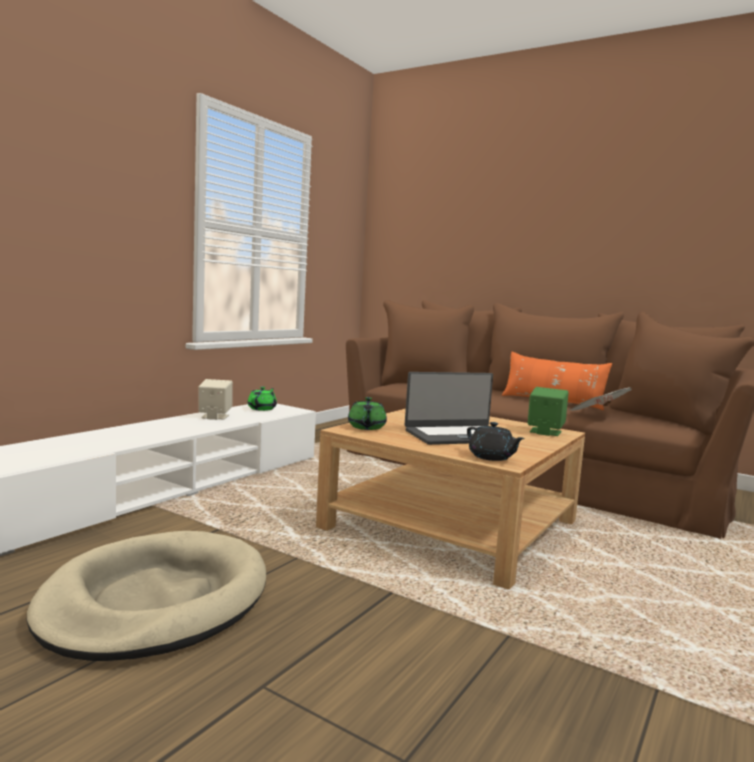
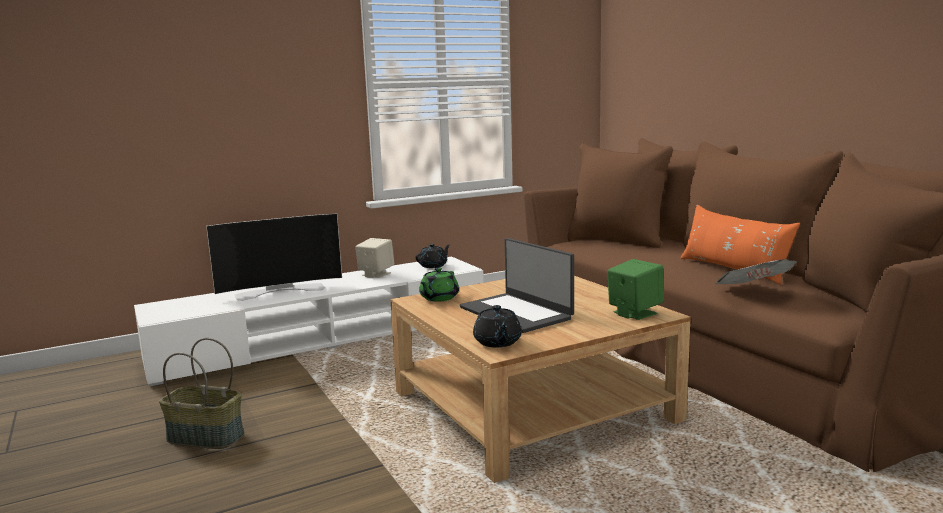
camera: 30 degrees right, 5 degrees up
beige dog bed [27,531,266,661] -> basket [159,338,244,449]
green teapot [247,387,277,411] -> black teapot [415,244,450,268]
laptop [405,372,516,445] -> laptop turned 45 degrees clockwise [460,238,574,333]
none -> television [206,214,342,301]

